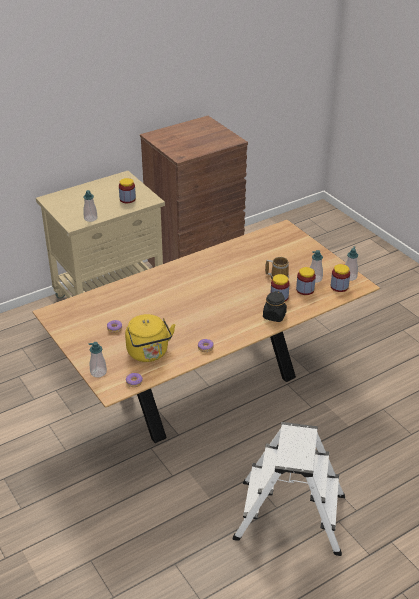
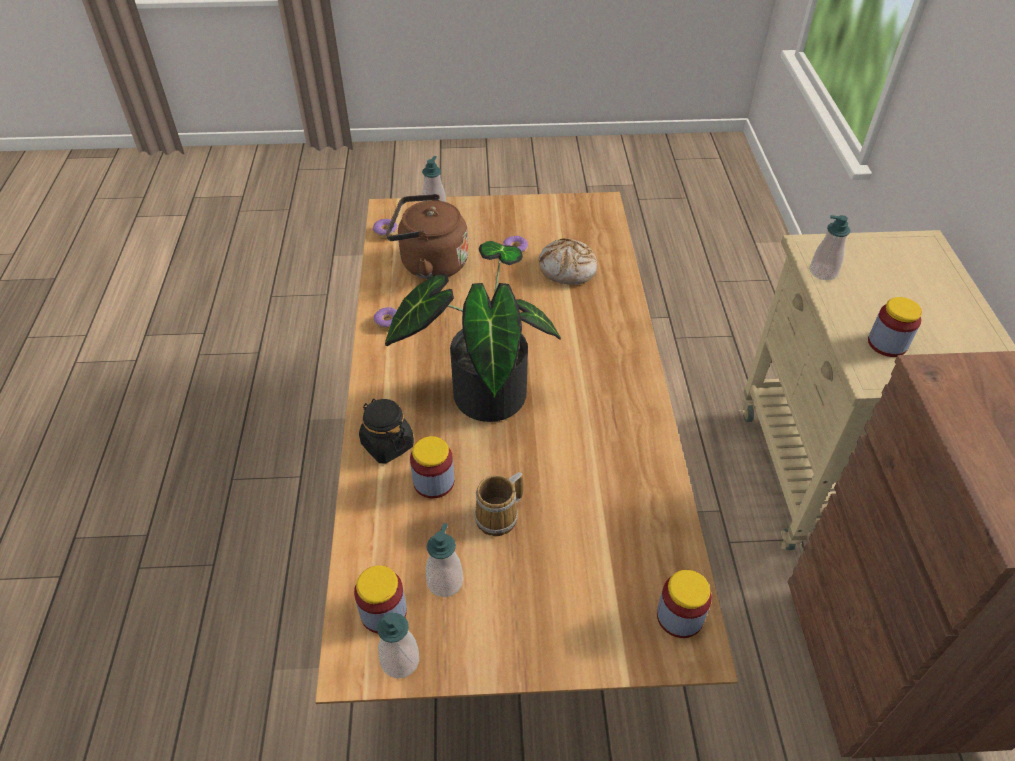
camera: 120 degrees right, 10 degrees up
yellow kettle [125,314,175,362] -> brown kettle [386,194,468,279]
white step ladder [232,422,345,556] -> none
jar [296,267,316,295] -> jar moved to [657,570,712,638]
none -> potted plant [385,241,561,422]
none -> bread [539,238,598,285]

